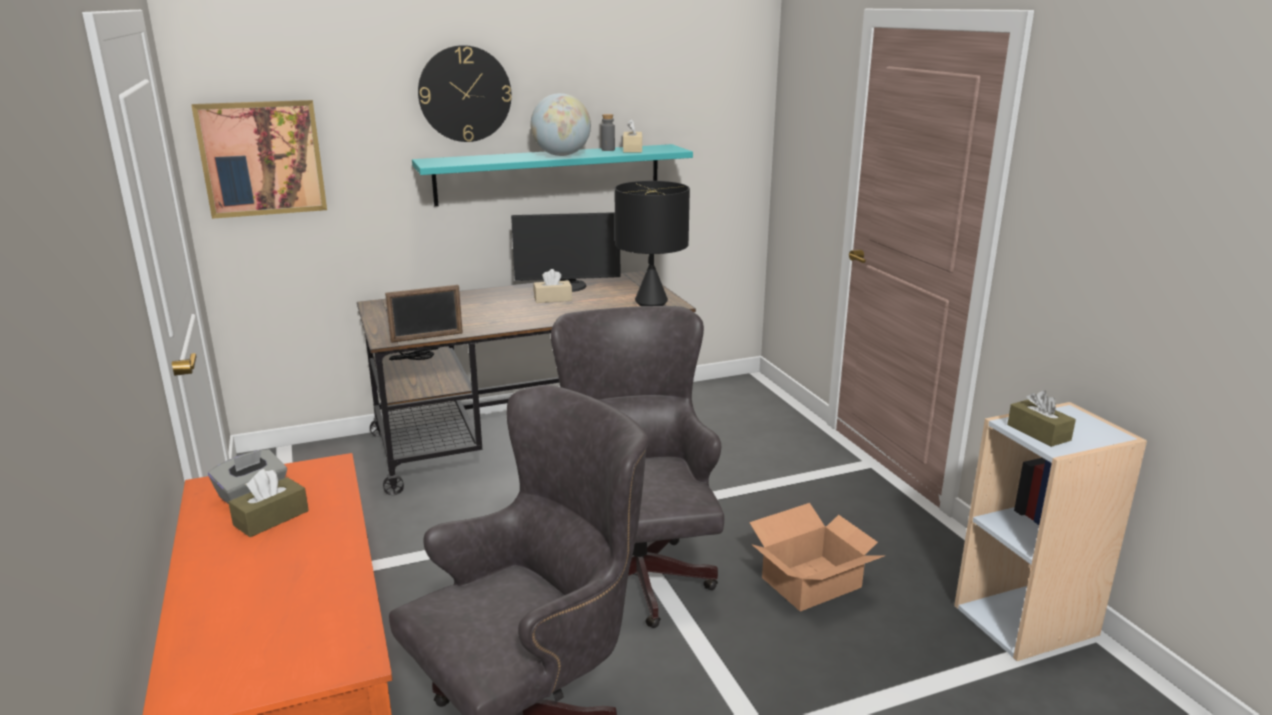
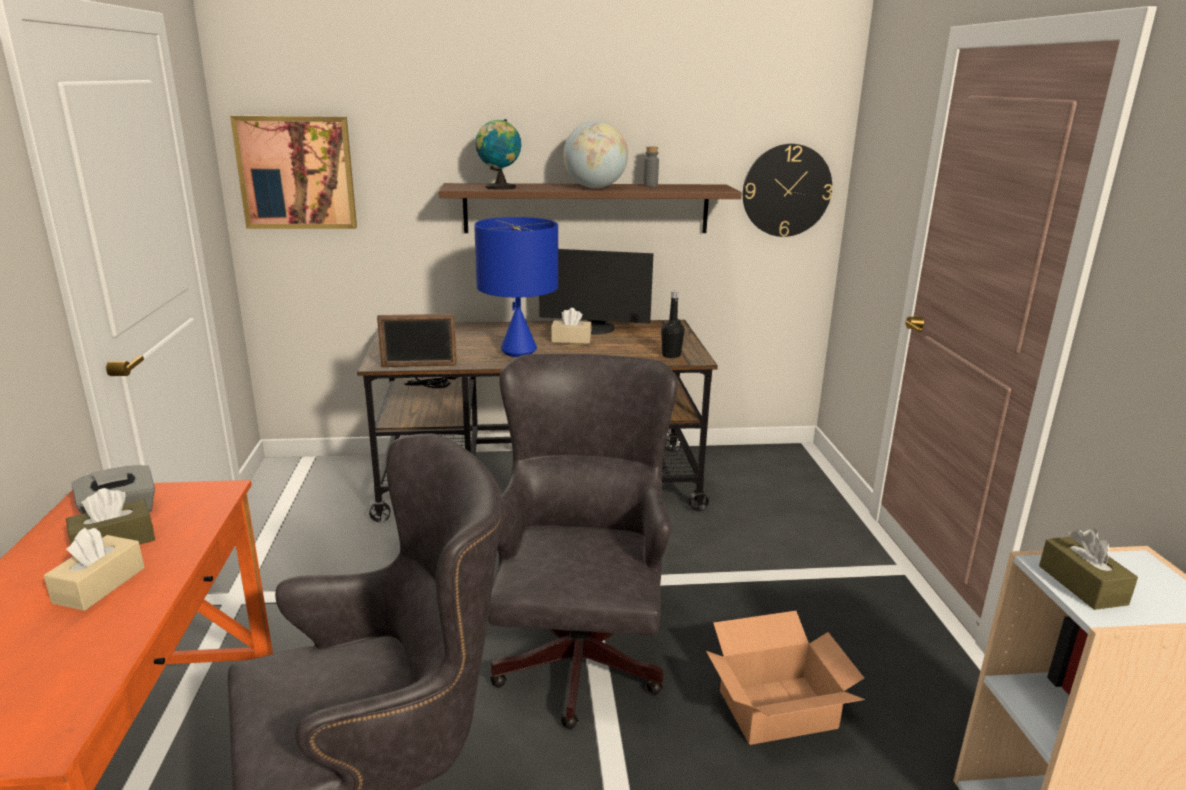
camera: 15 degrees right, 0 degrees up
turquoise shelf [412,144,693,206] -> brown shelf [439,183,742,233]
wall clock [418,45,512,142] -> wall clock moved to [743,144,832,237]
black table lamp [615,181,690,306] -> black bottle [661,291,684,358]
beige tissue box [623,119,642,152] -> beige tissue box moved to [44,528,145,611]
none -> blue table lamp [474,217,558,357]
none -> globe [475,119,521,190]

